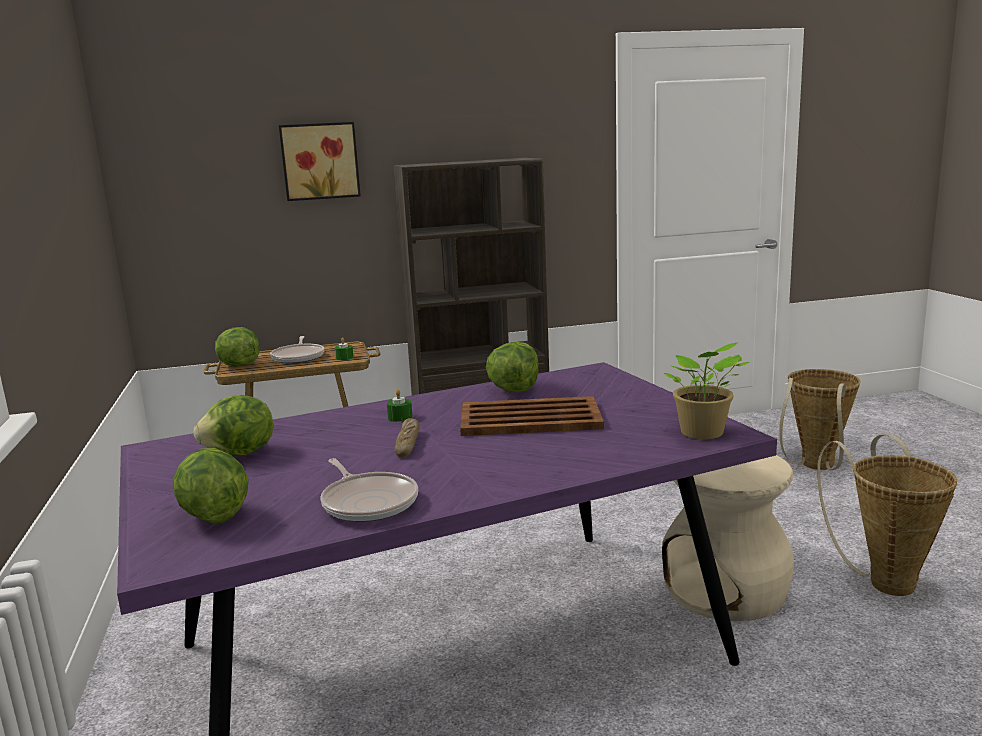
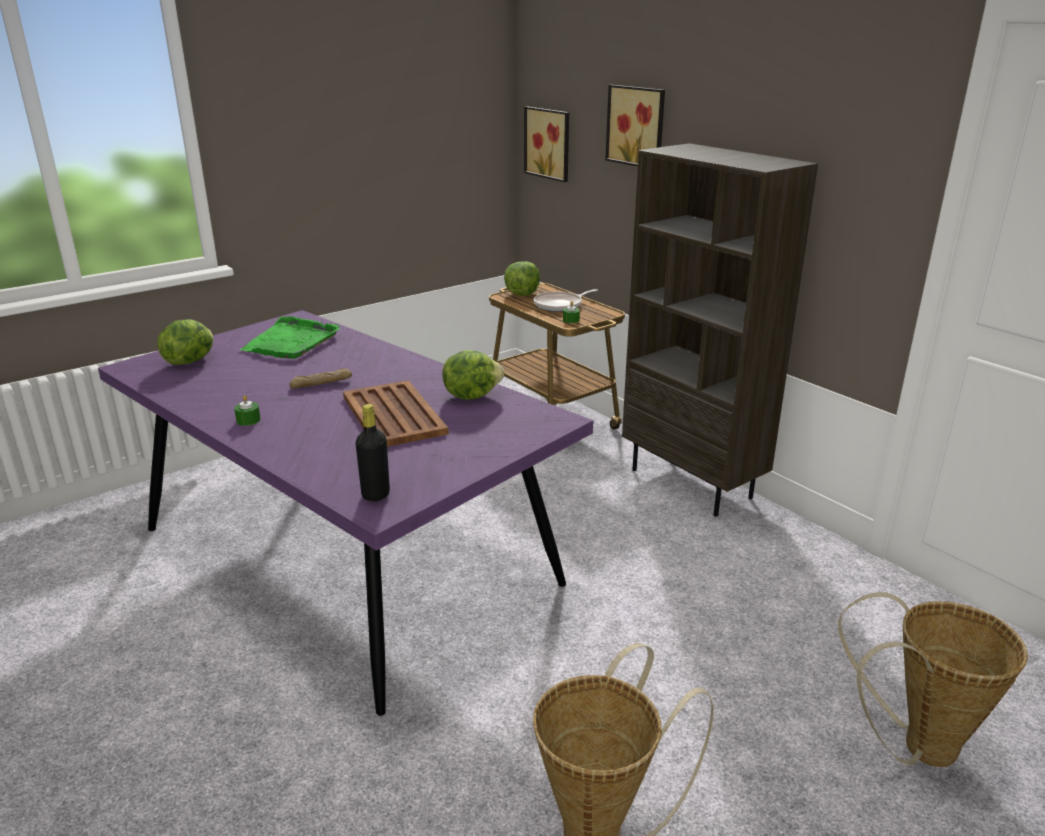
camera: 65 degrees right, 10 degrees up
lettuce [193,395,273,455] -> green tray [240,317,340,359]
frying pan [320,458,418,522] -> none
green candle [387,389,412,422] -> green candle moved to [234,395,261,426]
beige stool [662,455,794,621] -> none
potted plant [664,342,750,439] -> black bottle [356,404,390,502]
none -> picture [524,107,569,182]

